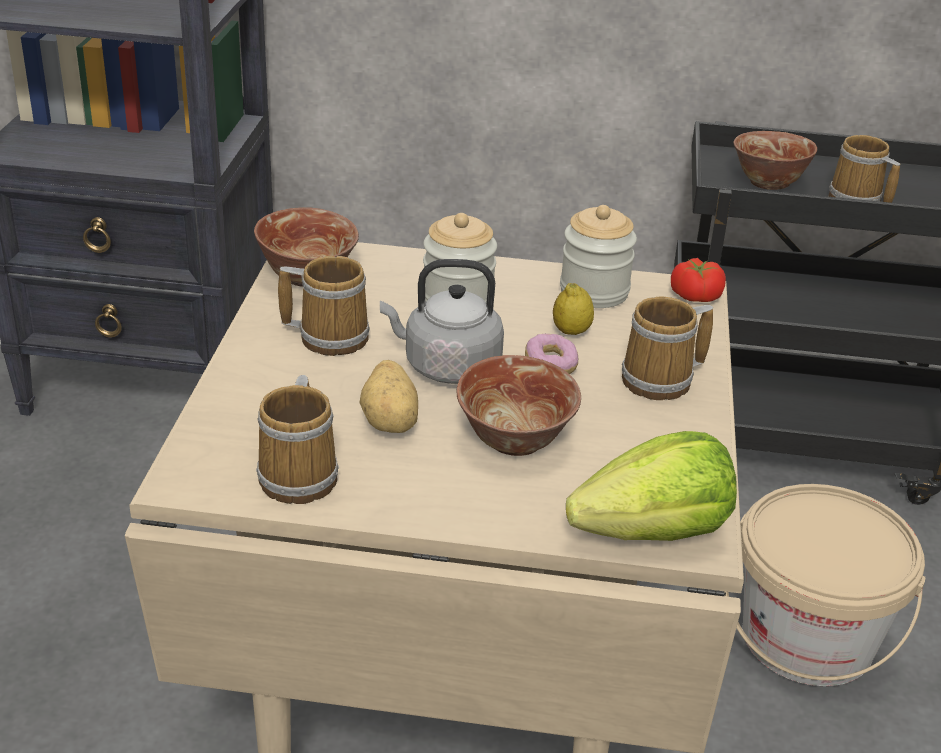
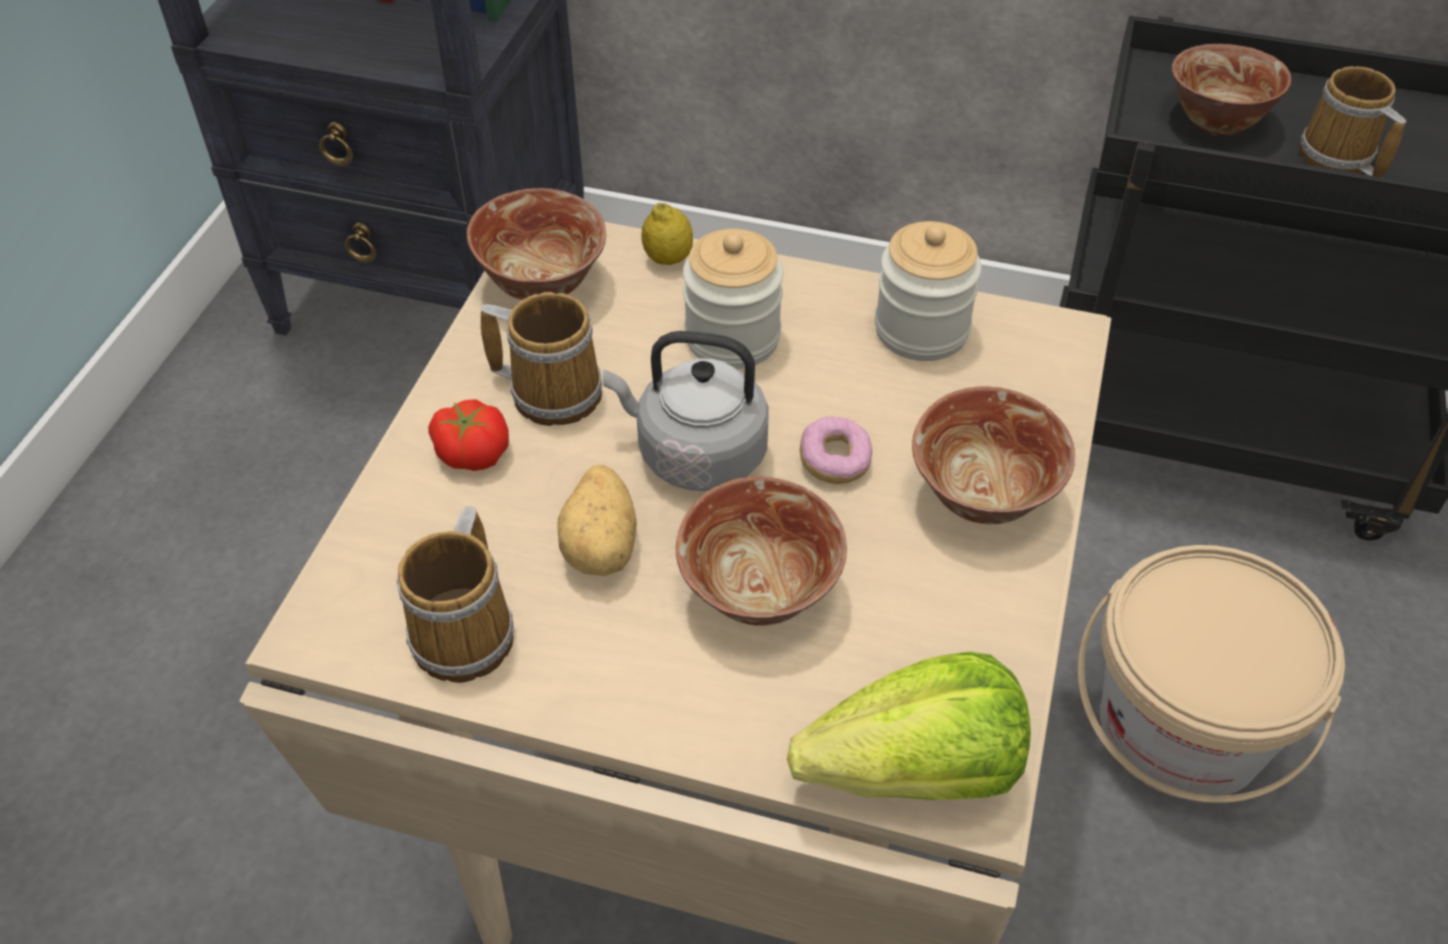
camera: 10 degrees right, 15 degrees up
lemon [553,283,594,335] -> lemon moved to [641,203,693,265]
mug [622,296,713,400] -> bowl [912,386,1075,524]
tomato [671,258,726,302] -> tomato moved to [428,399,509,471]

